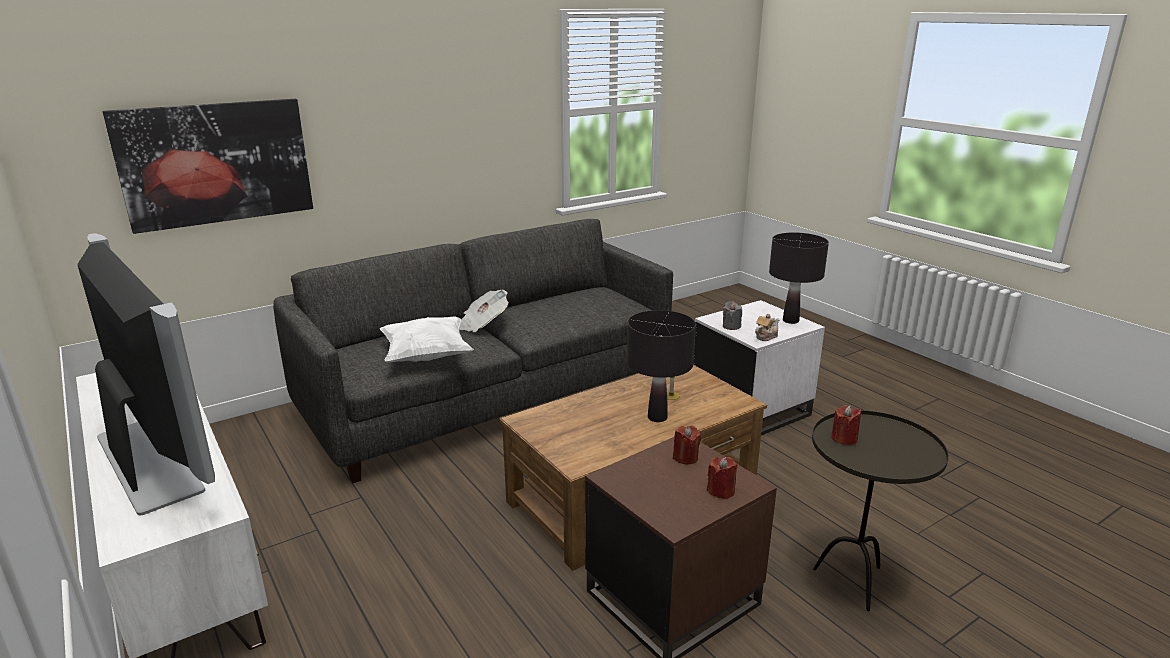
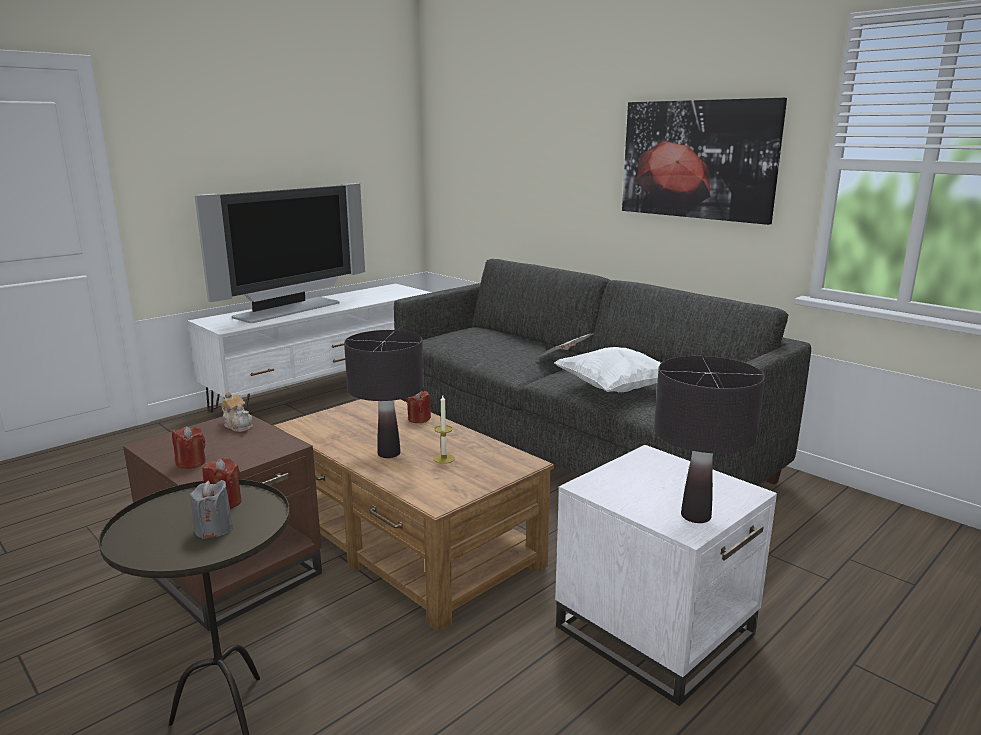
camera: 80 degrees right, 5 degrees down
picture [103,99,313,234] -> picture moved to [622,98,787,225]
white pillow [380,316,474,363] -> white pillow moved to [554,347,661,392]
red candle [673,426,701,464] -> red candle moved to [407,391,431,423]
grey candle [723,301,742,330] -> grey candle moved to [190,480,233,539]
teapot [755,314,780,341] -> teapot moved to [220,392,253,432]

